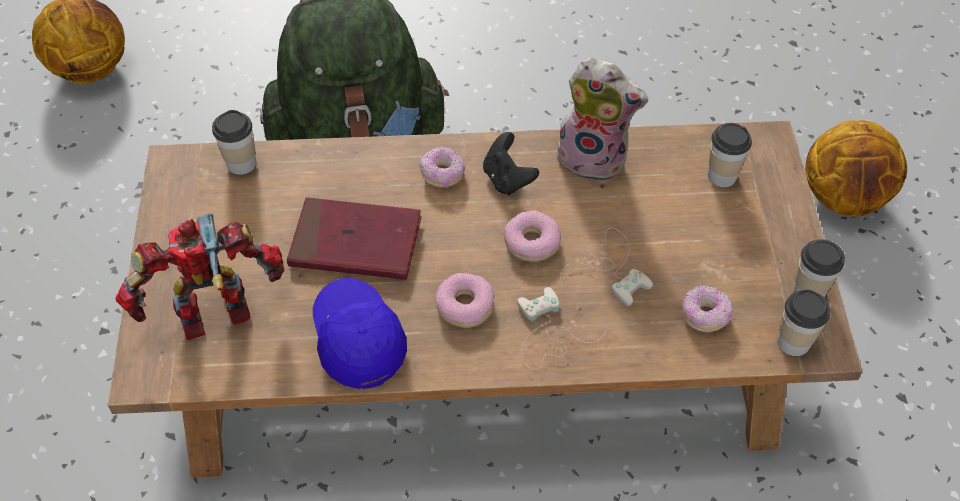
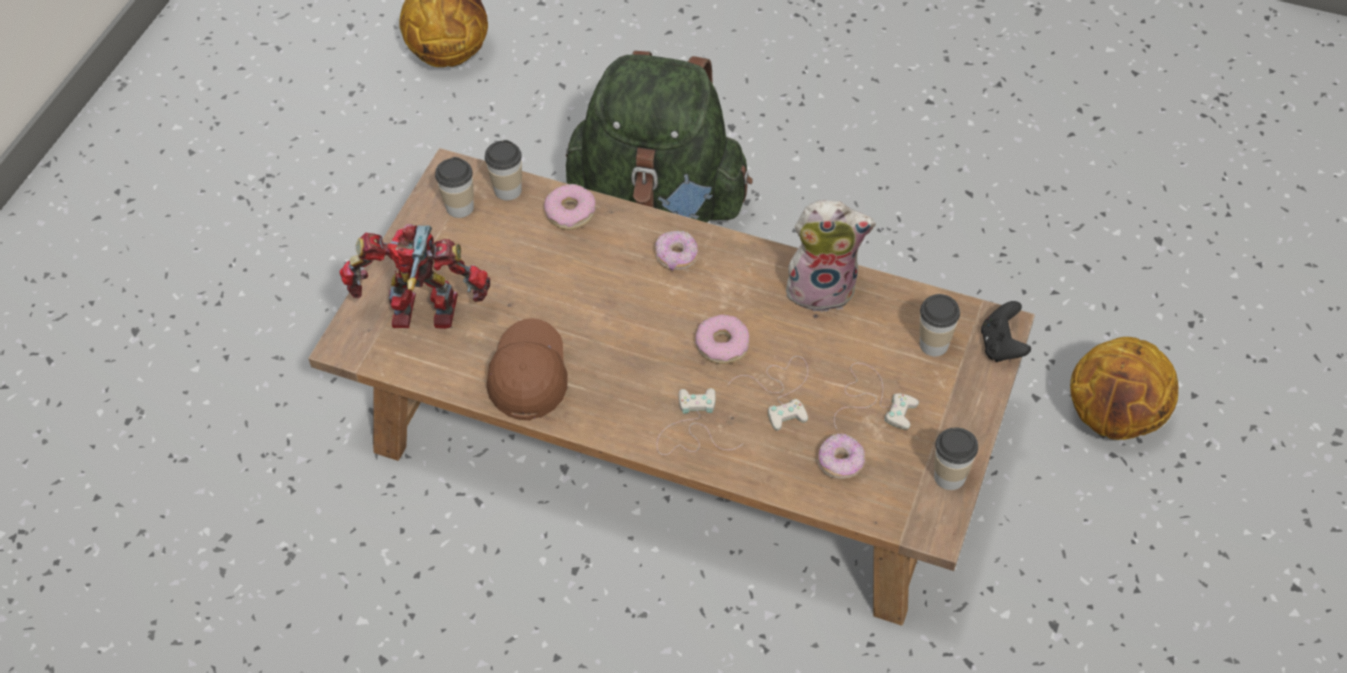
camera: 25 degrees right, 0 degrees up
red book [287,197,422,280] -> none
blue cap [313,278,407,389] -> brown cap [486,318,567,420]
donut [435,273,495,328] -> donut moved to [544,184,595,230]
black game controller [483,132,539,195] -> black game controller moved to [981,301,1031,362]
plush toy [549,58,648,183] -> plush toy turned 45 degrees counterclockwise [786,200,876,313]
cup [777,290,831,356] -> cup moved to [435,157,474,218]
none -> white game controller [834,363,919,430]

